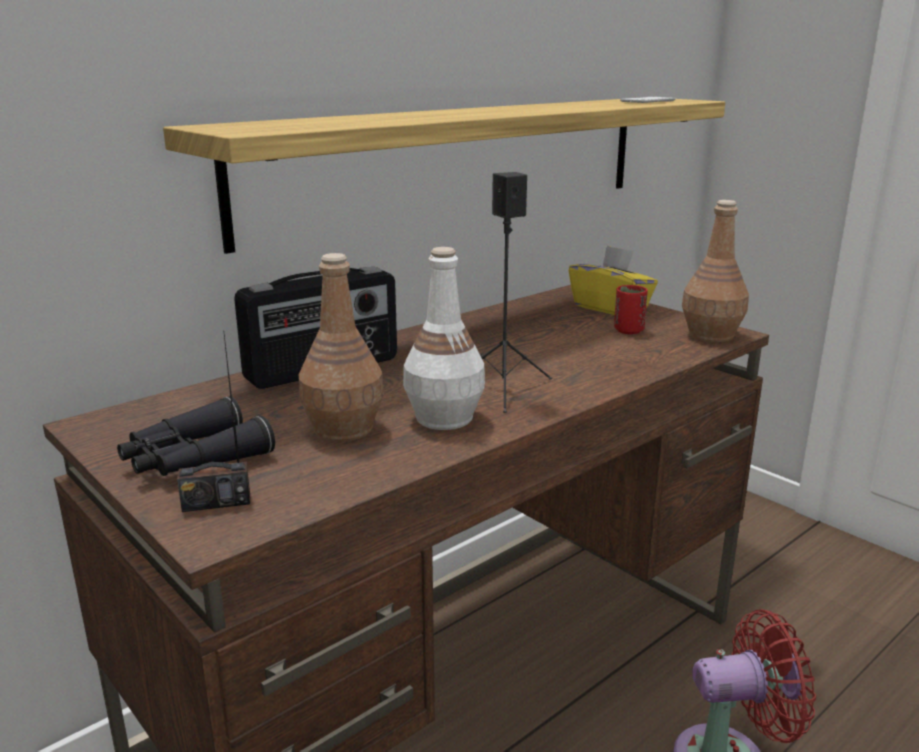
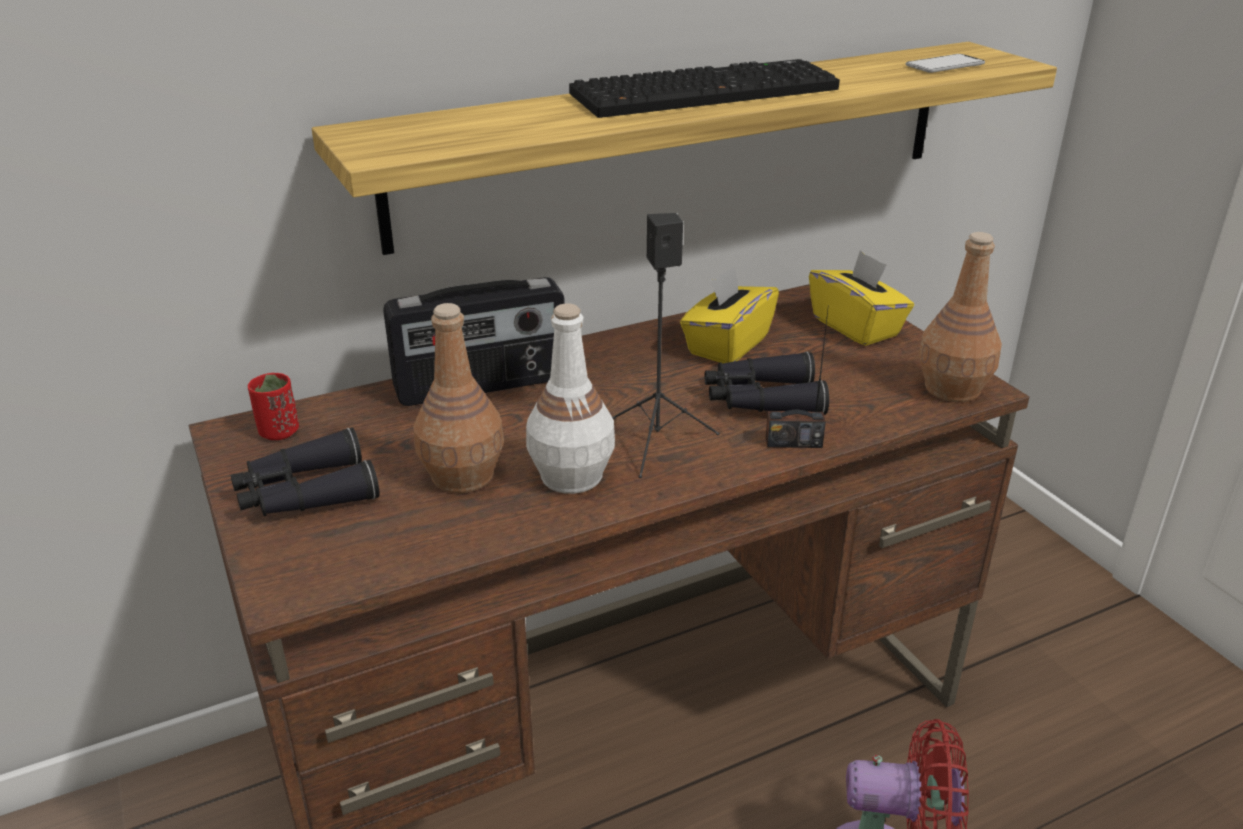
camera: 15 degrees right, 10 degrees up
radio [177,335,250,512] -> radio moved to [766,305,829,448]
red cup [614,285,648,334] -> red cup moved to [248,373,299,440]
none -> keyboard [569,59,840,118]
none -> yellow tissue box [680,267,779,363]
none -> black binoculars [704,352,829,415]

